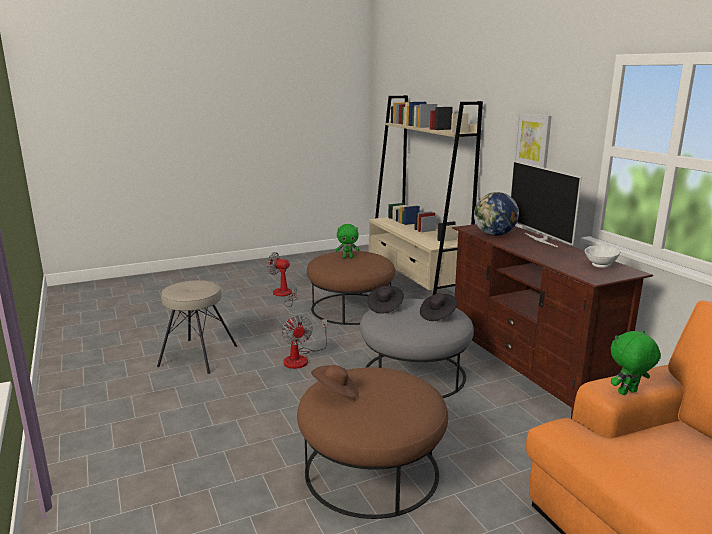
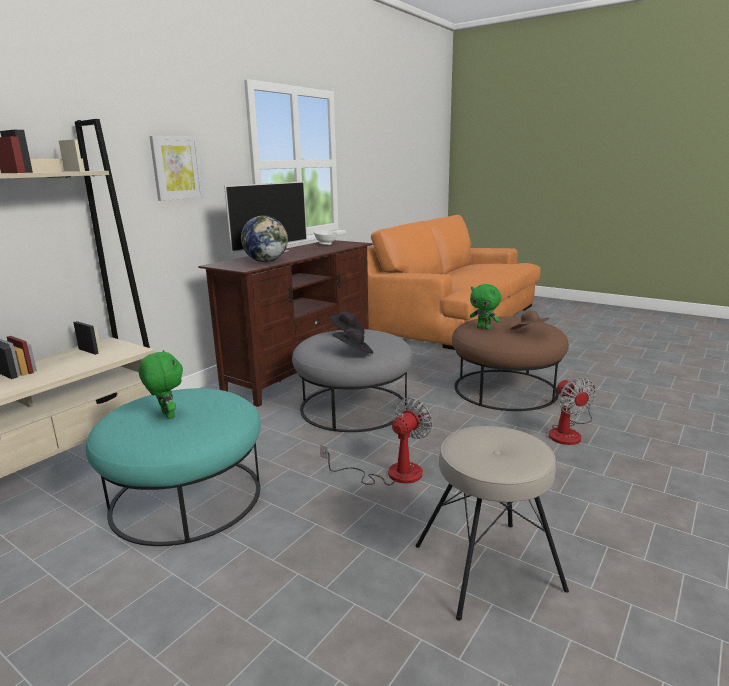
camera: 120 degrees left, 0 degrees up
fan [267,252,298,307] -> fan moved to [549,377,596,445]
brown ottoman [307,251,395,325] -> turquoise ottoman [86,388,261,546]
green plush toy [611,330,661,395] -> green plush toy moved to [470,284,501,330]

